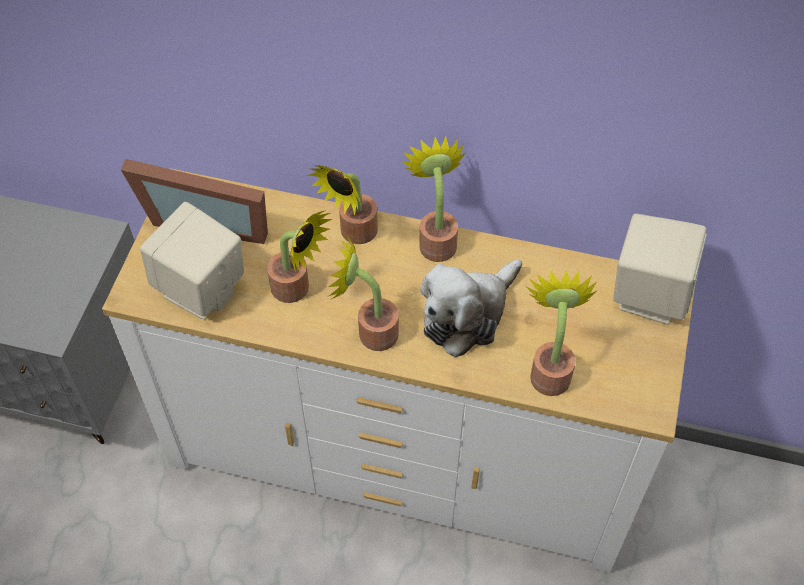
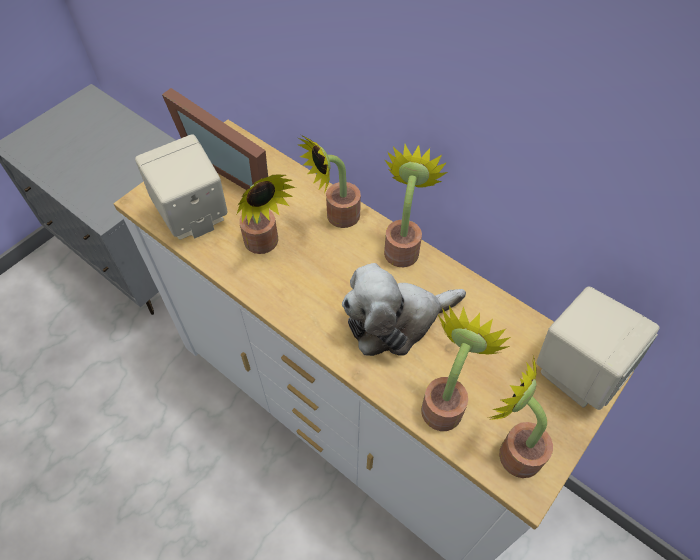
camera: 25 degrees right, 0 degrees up
potted plant [328,235,399,351] -> potted plant moved to [487,356,553,478]

